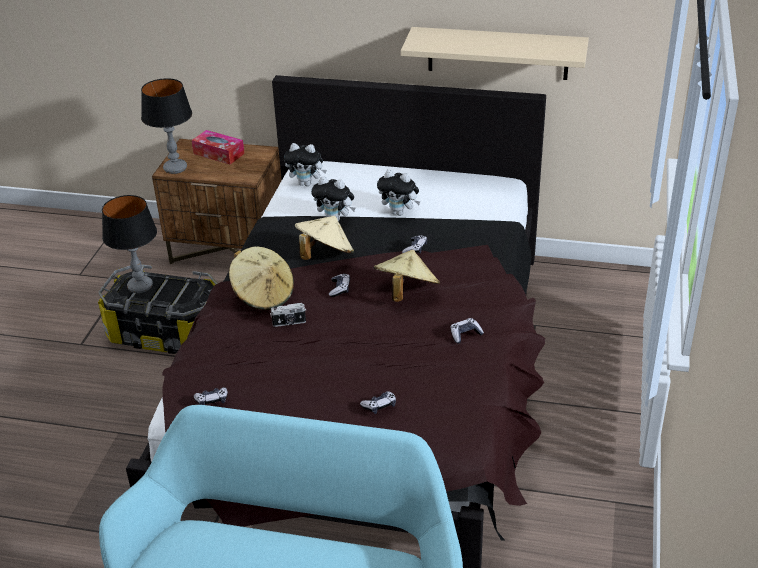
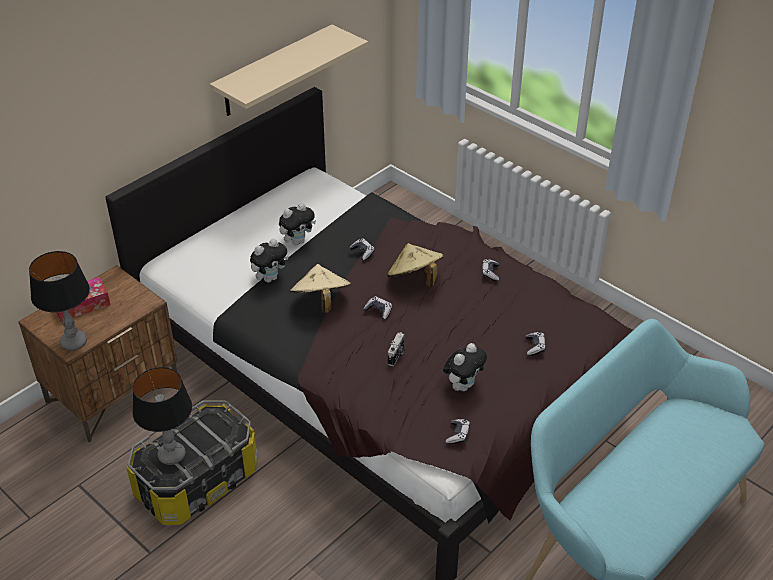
camera: 60 degrees left, 5 degrees up
beige hat [229,246,294,310] -> none
plush toy [284,143,327,186] -> plush toy moved to [443,343,487,391]

